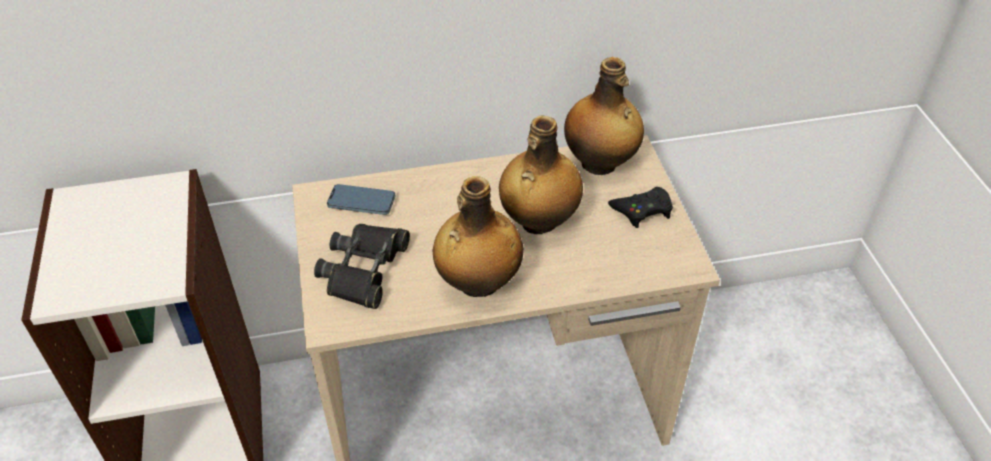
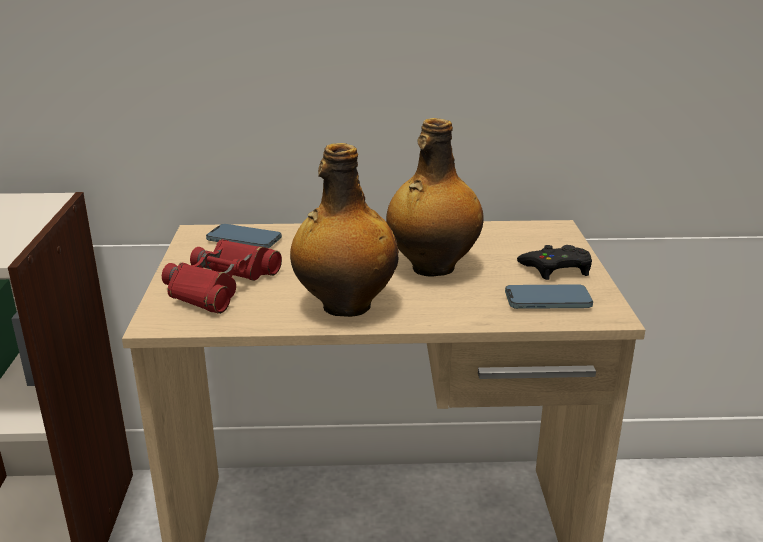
camera: 10 degrees right, 20 degrees down
black binoculars [314,224,410,309] -> red binoculars [162,239,282,314]
bottle [564,57,644,175] -> none
none -> phone [505,284,593,309]

